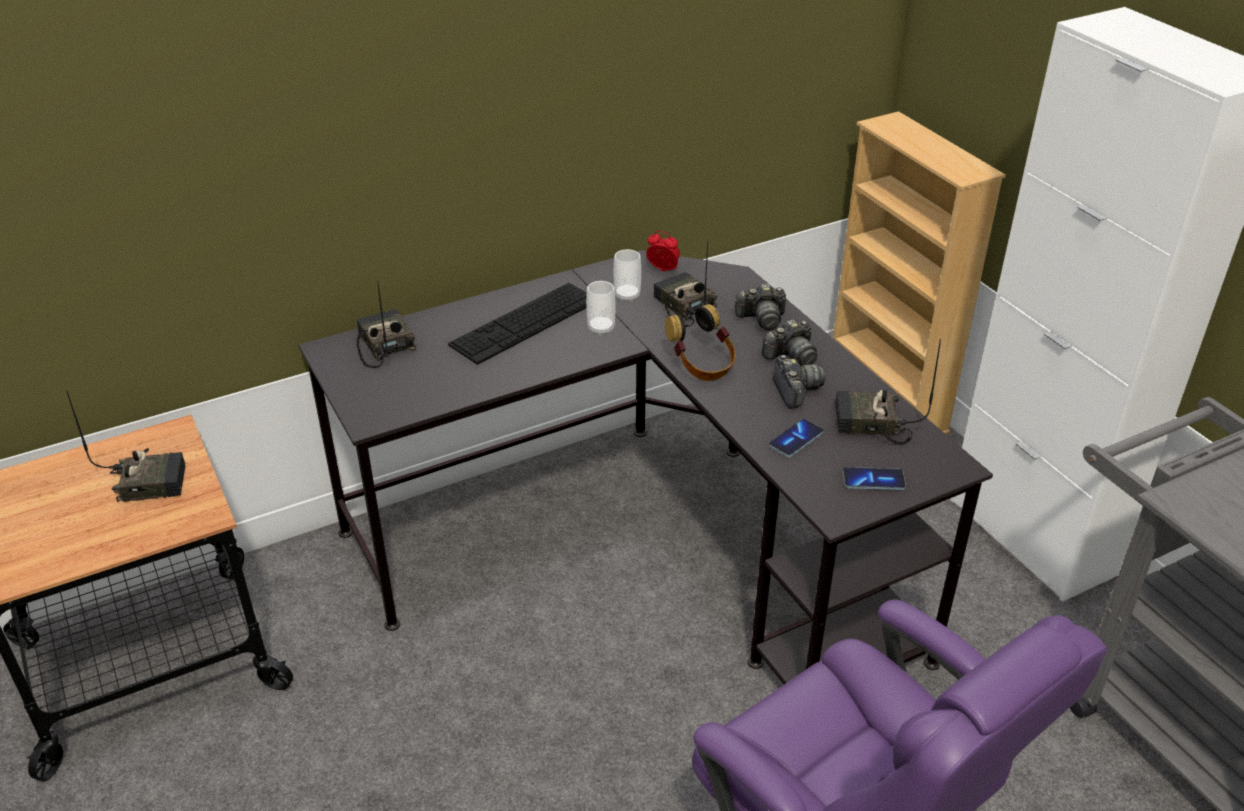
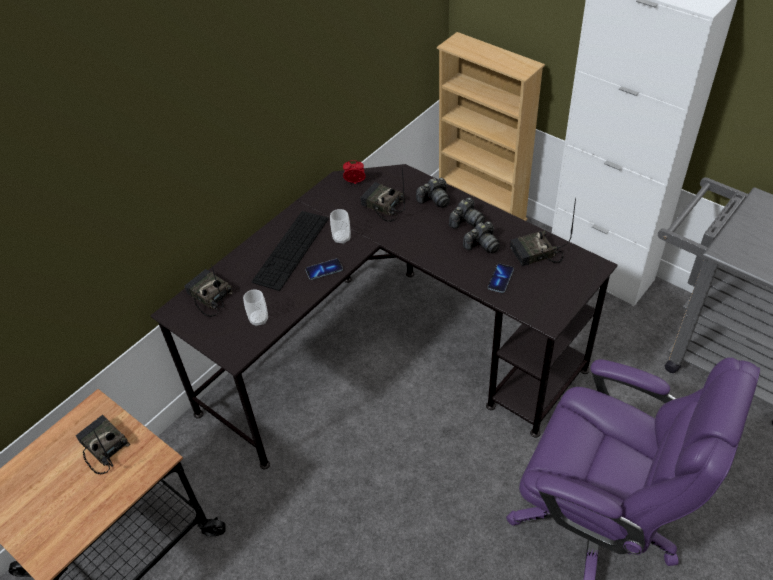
camera: 20 degrees left, 10 degrees up
radio [66,390,186,502] -> radio turned 105 degrees counterclockwise [76,415,130,475]
cup [614,249,641,302] -> cup moved to [243,289,268,326]
headphones [665,304,736,381] -> none
camera [773,355,825,409] -> camera turned 90 degrees clockwise [463,221,500,254]
phone [843,467,906,490] -> phone moved to [306,259,343,280]

